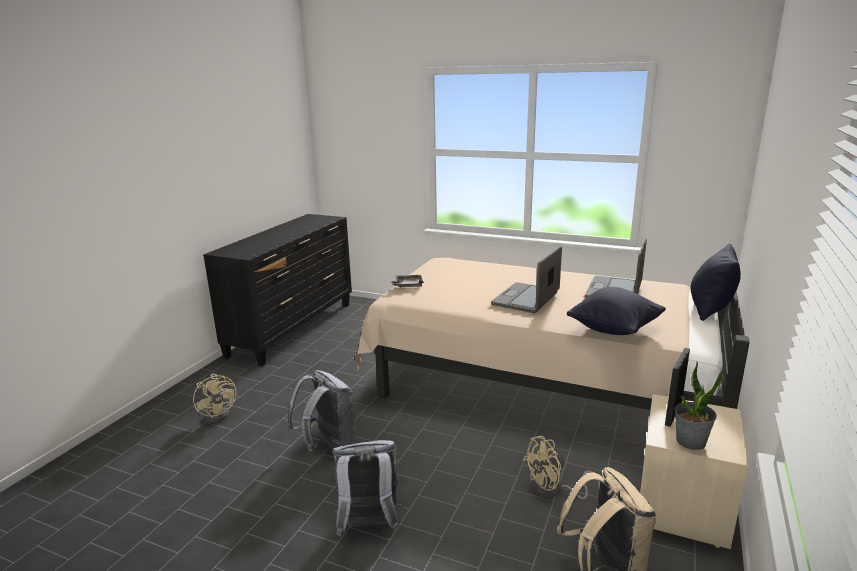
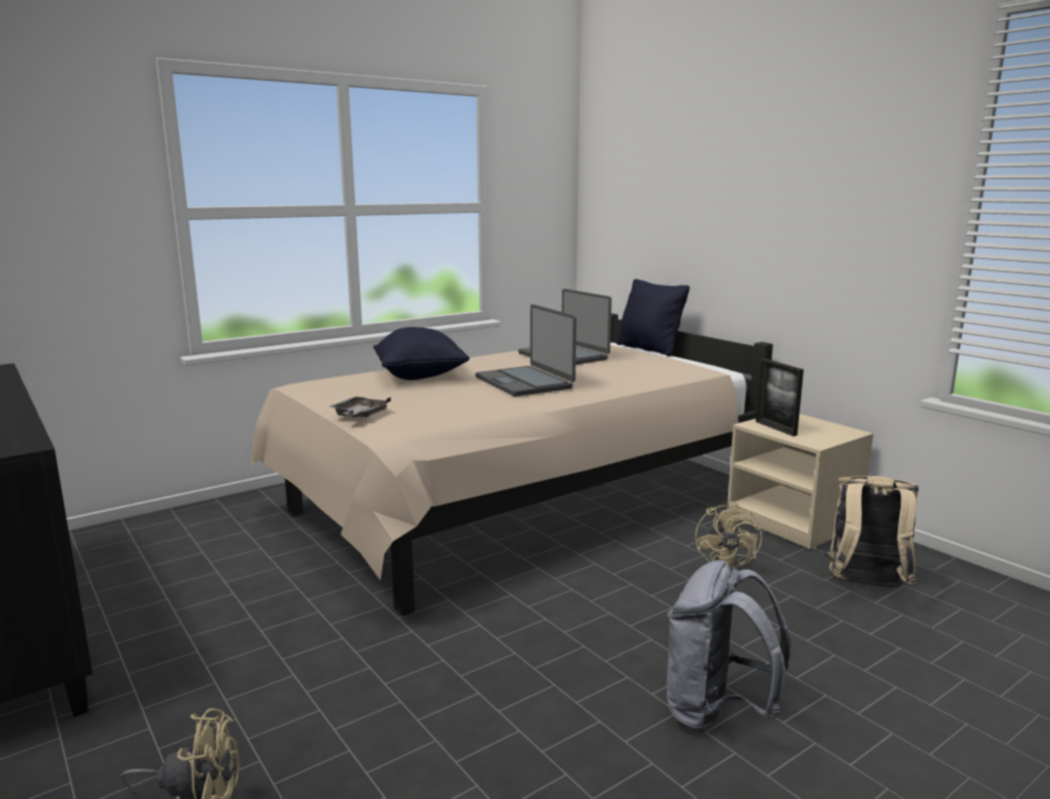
camera: 60 degrees left, 5 degrees down
grey backpack [288,370,355,451] -> none
black pillow [567,287,666,335] -> black pillow moved to [373,327,470,380]
potted plant [675,362,724,450] -> none

